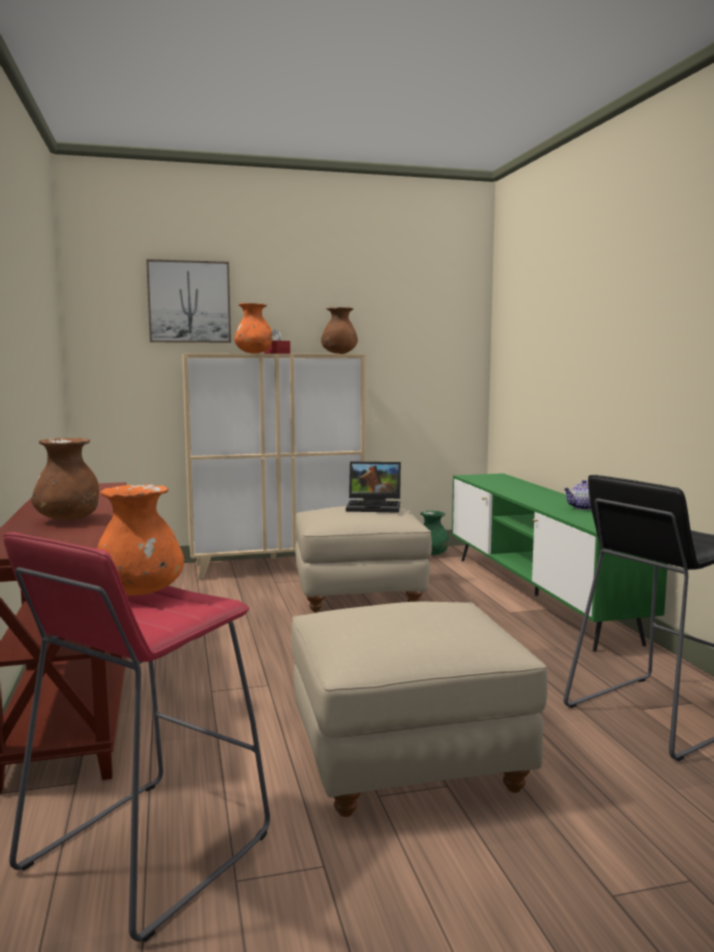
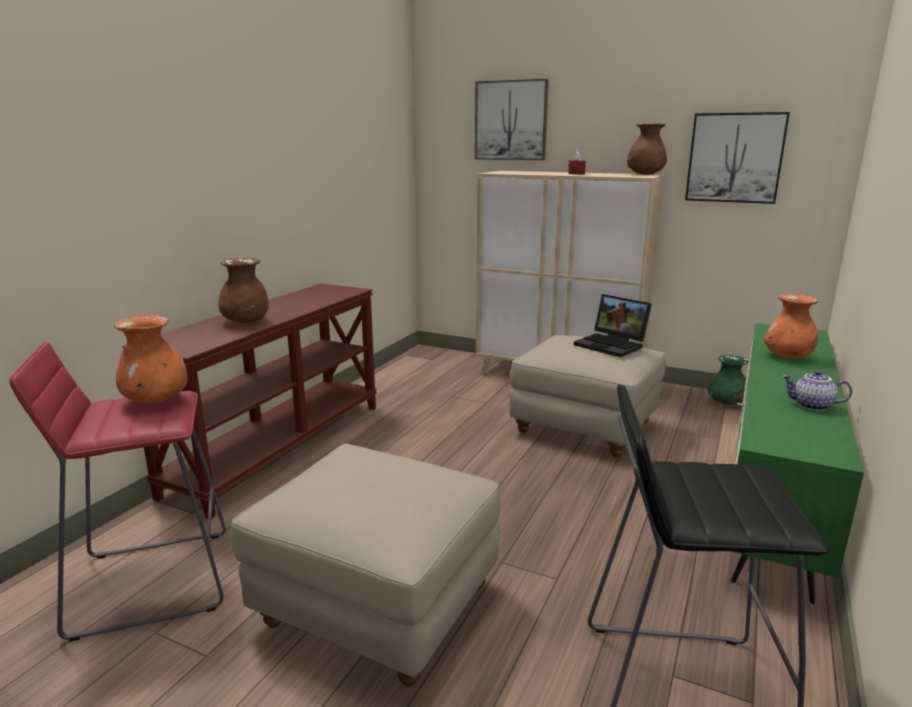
camera: 40 degrees right, 10 degrees up
orange vase [234,303,272,354] -> orange vase moved to [764,294,818,358]
none -> picture [685,112,790,204]

